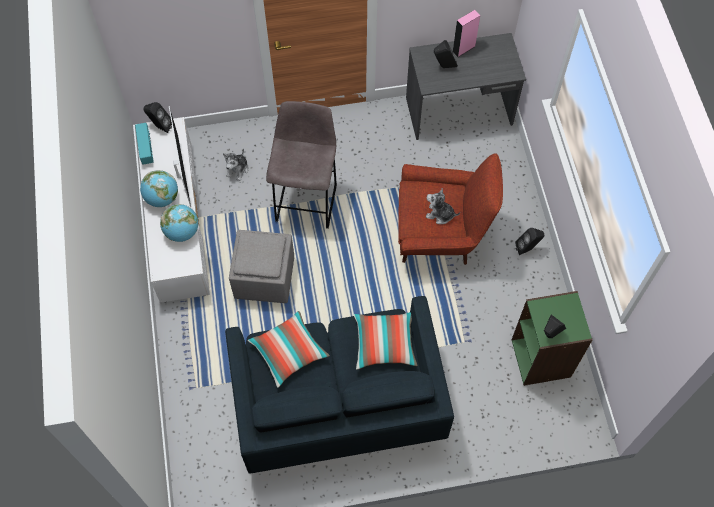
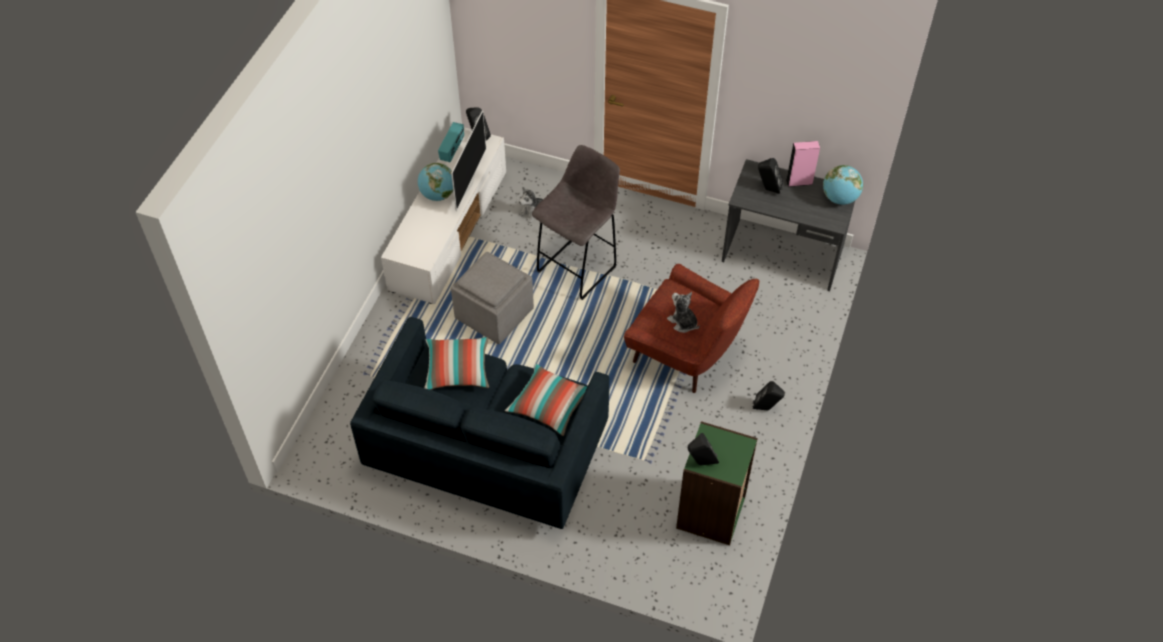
camera: 30 degrees right, 10 degrees down
globe [160,204,199,242] -> globe moved to [823,165,863,205]

